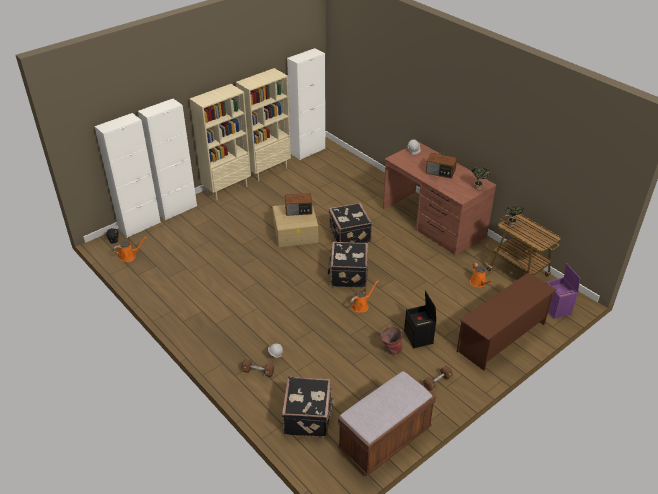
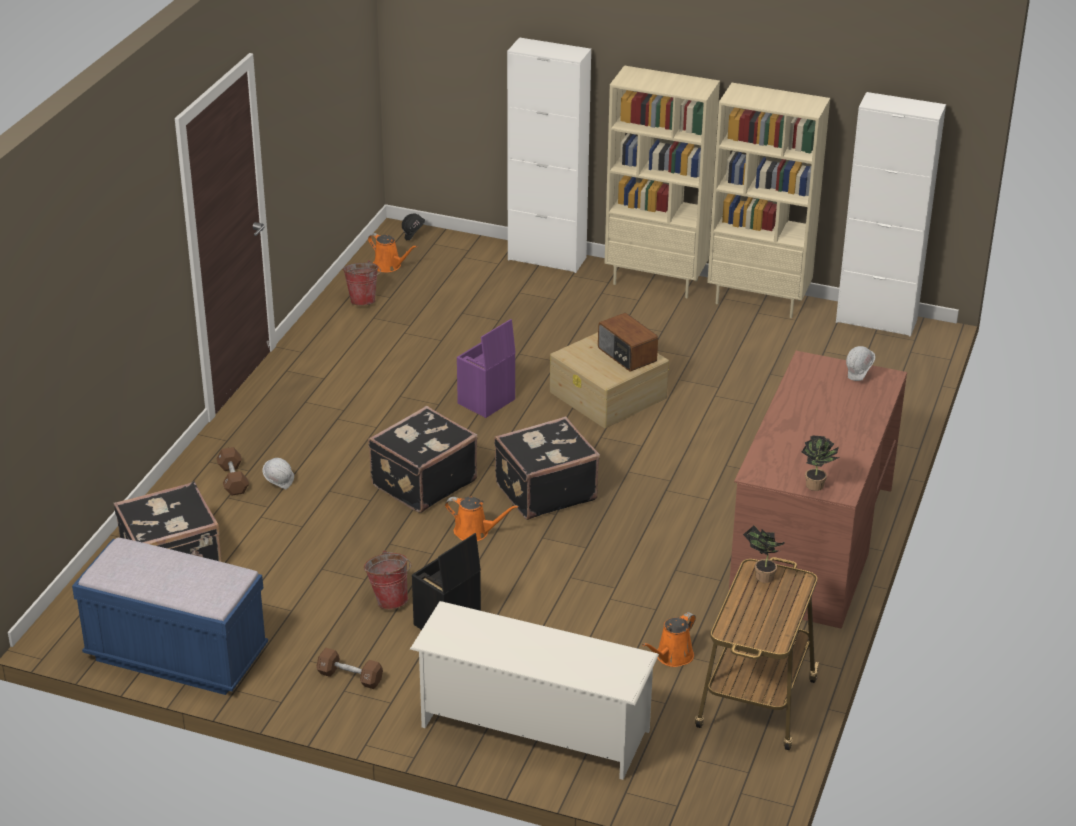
camera: 60 degrees right, 5 degrees down
white cabinet [95,113,161,238] -> none
black suitcase [329,203,372,244] -> black suitcase moved to [368,406,478,513]
brown bench [338,371,436,476] -> blue bench [72,538,268,695]
radio [426,153,457,179] -> none
brown shoe rack [456,272,556,371] -> white shoe rack [410,601,659,780]
purple storage box [546,263,580,319] -> purple storage box moved to [457,319,515,418]
none -> bucket [343,260,381,306]

